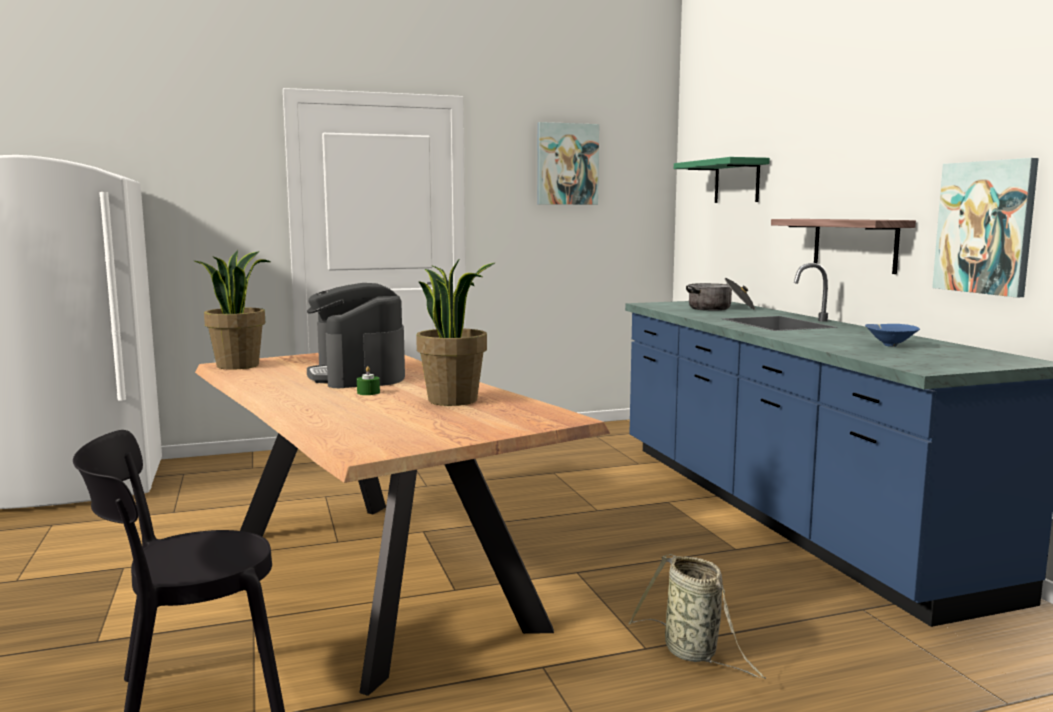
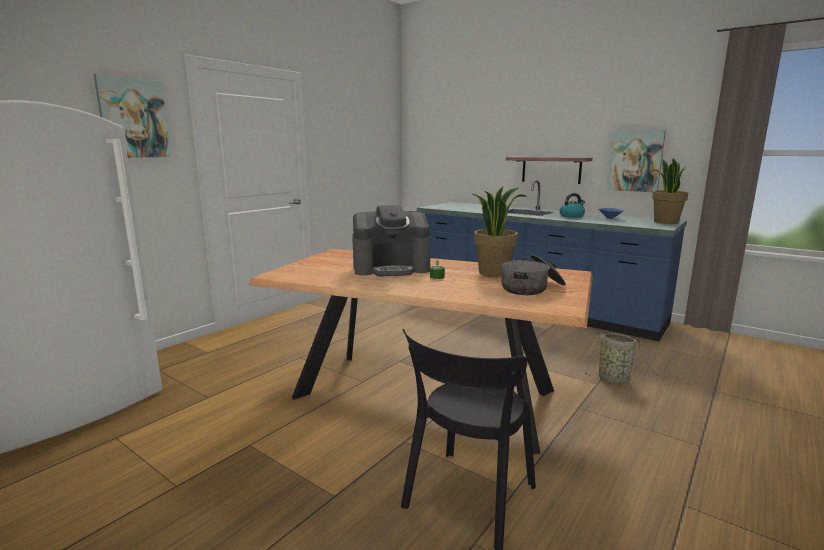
camera: 35 degrees left, 5 degrees up
potted plant [195,250,271,370] -> potted plant moved to [650,158,688,224]
coffee machine [307,283,405,388] -> coffee machine turned 45 degrees counterclockwise [352,205,431,276]
picture [537,122,599,205] -> picture moved to [94,74,171,158]
green shelf [674,157,770,203] -> none
cooking pot [686,278,755,311] -> cooking pot moved to [501,255,566,295]
none -> kettle [559,193,585,218]

